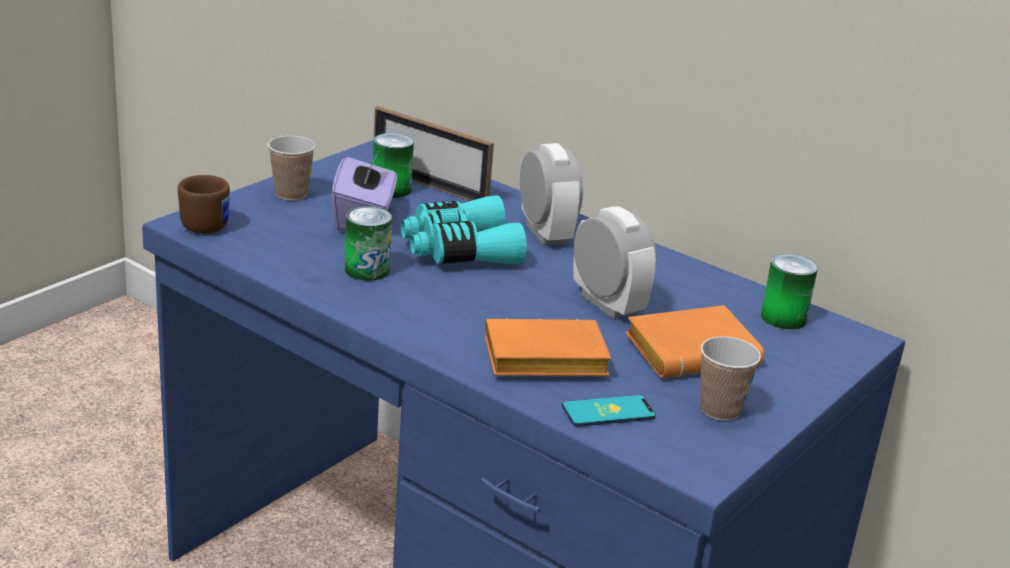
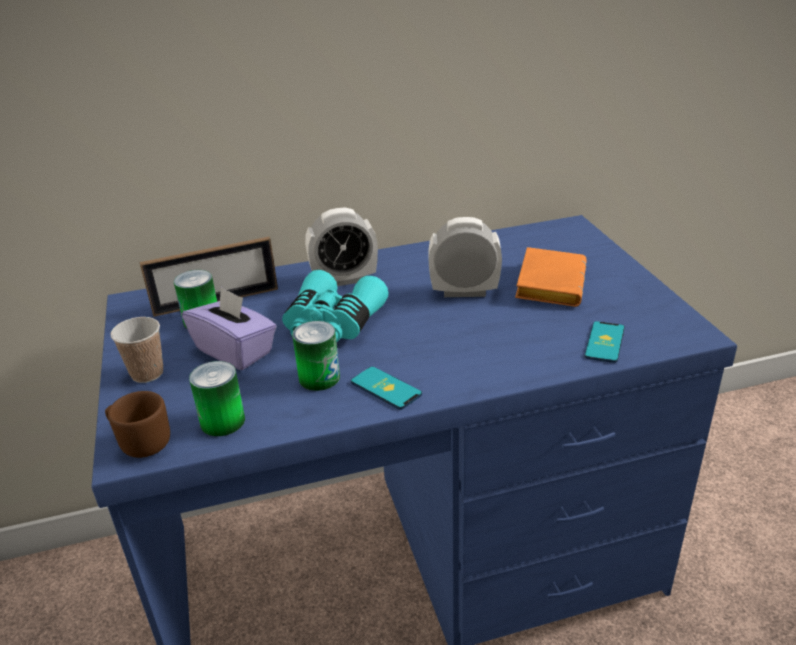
camera: 50 degrees left, 5 degrees up
orange book [485,318,611,376] -> none
alarm clock [520,143,583,245] -> alarm clock turned 150 degrees clockwise [305,207,378,286]
cup [700,336,761,421] -> none
can [761,254,818,330] -> can moved to [189,361,245,436]
none -> phone [351,367,422,410]

